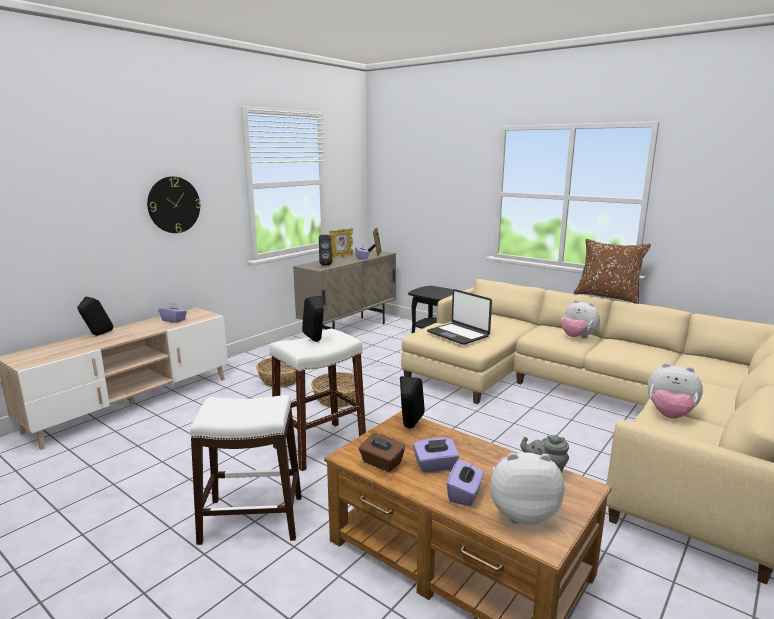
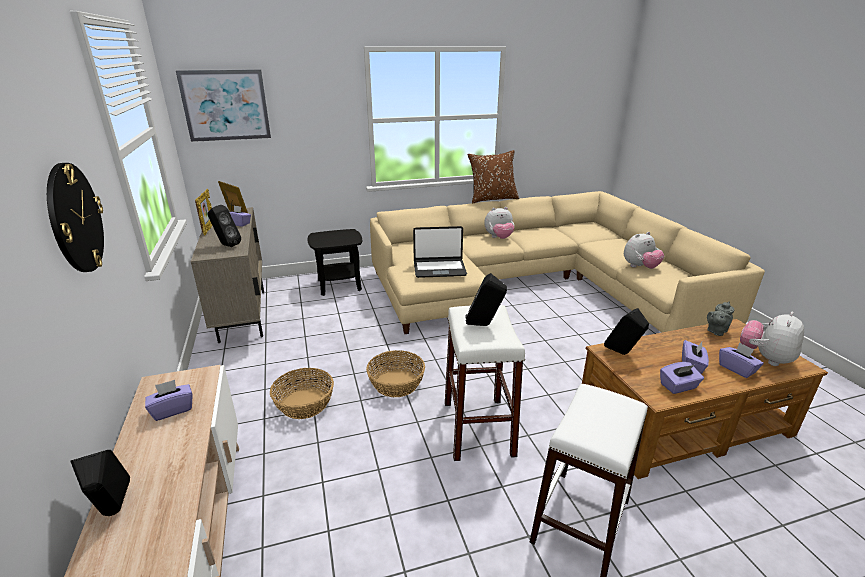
camera: 55 degrees left, 10 degrees up
brown tissue box [359,433,405,472] -> purple tissue box [660,362,704,394]
none -> picture [176,70,271,142]

